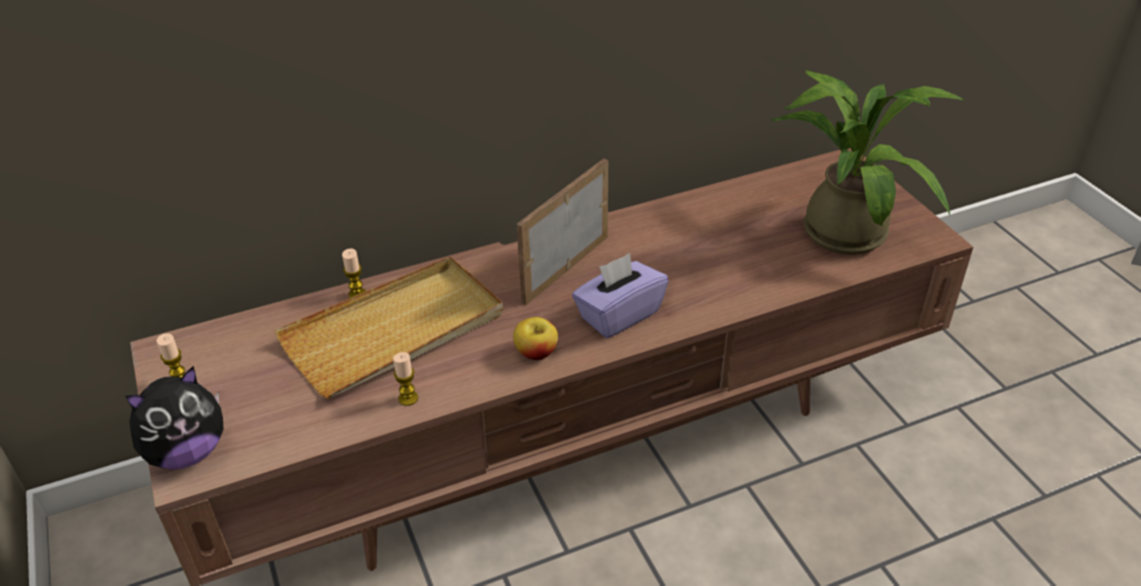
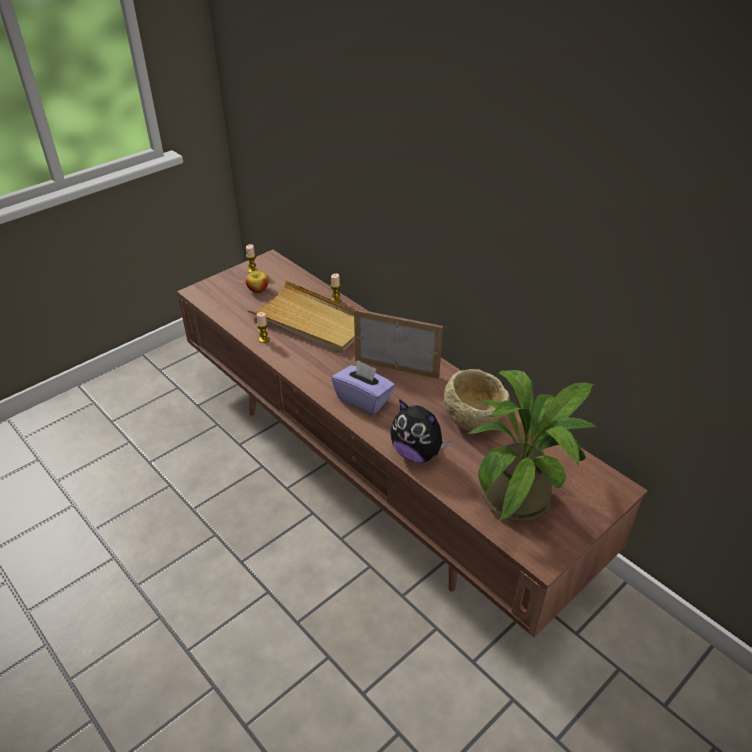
camera: 70 degrees right, 0 degrees up
plush toy [126,366,224,470] -> plush toy moved to [390,399,452,463]
apple [513,317,558,360] -> apple moved to [245,271,269,293]
none -> beige bowl [444,369,510,431]

